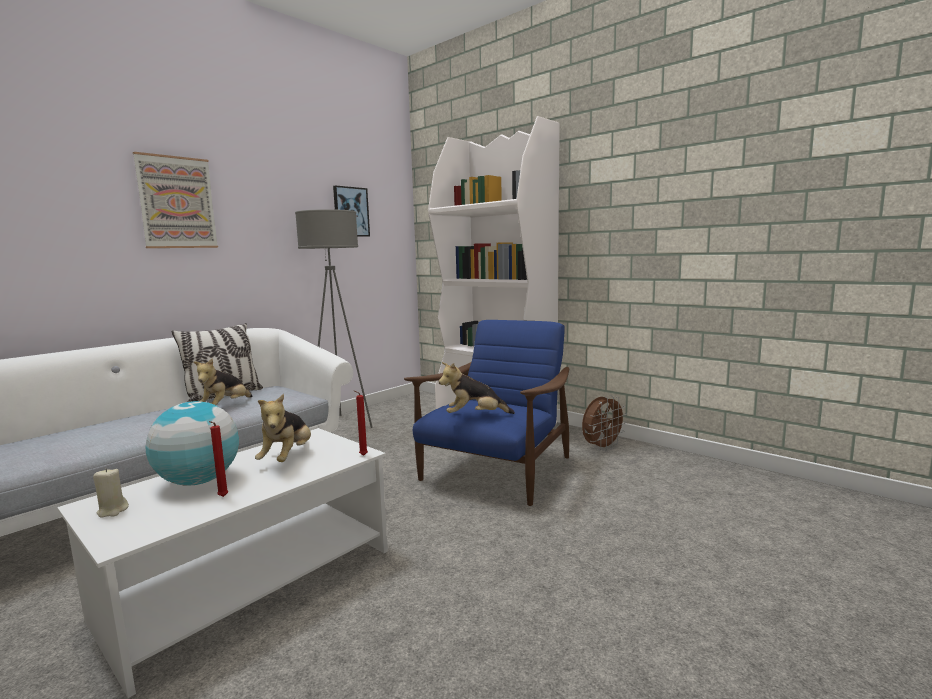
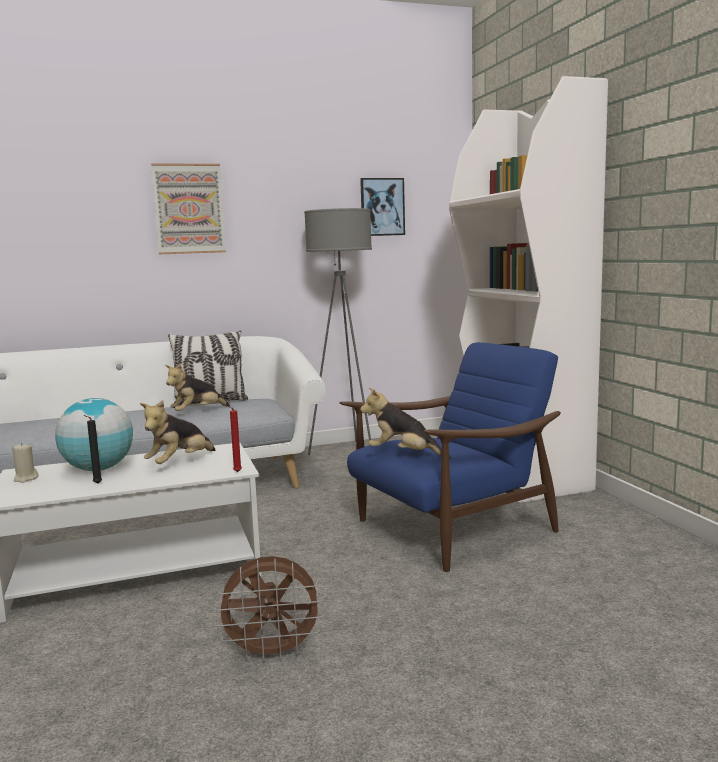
camera: 30 degrees right, 0 degrees up
red candle [209,421,228,497] -> black candle [83,415,102,484]
brown fan [582,395,627,451] -> brown fan moved to [213,556,325,663]

